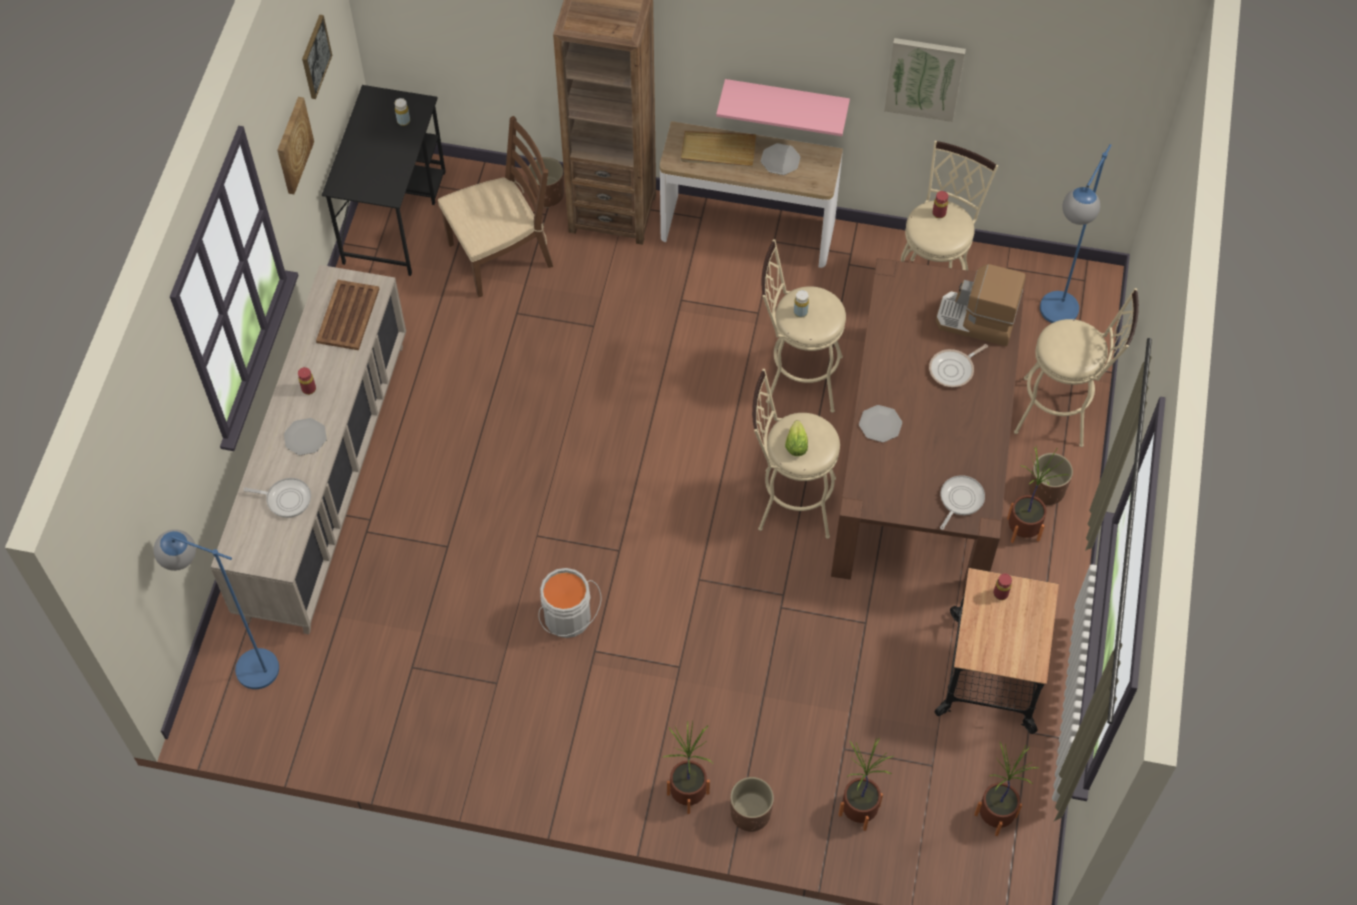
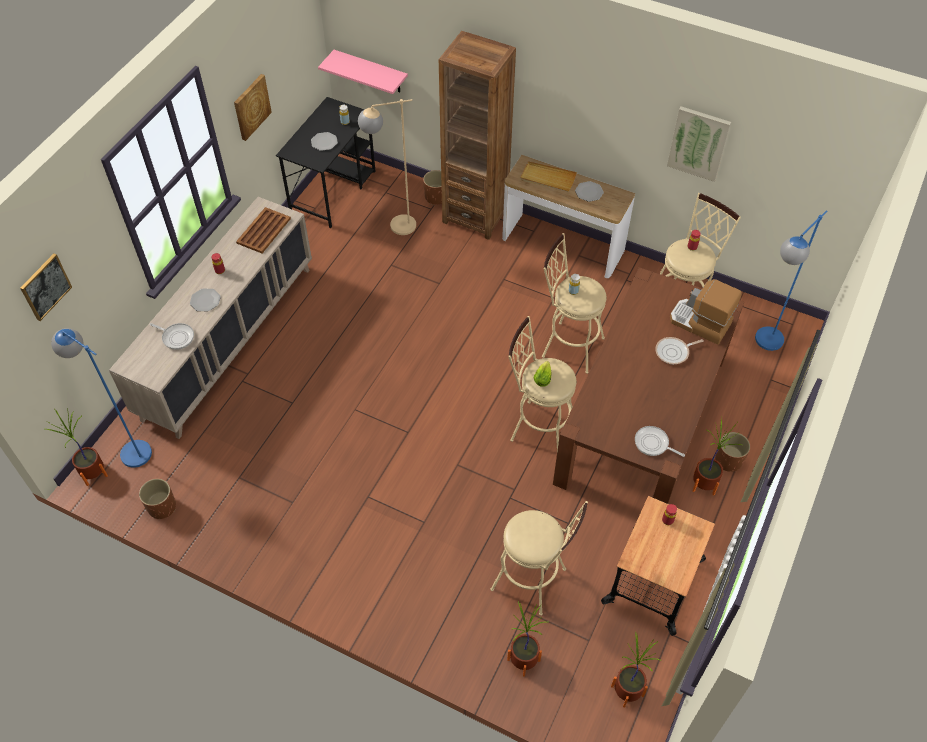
camera: 15 degrees right, 5 degrees down
picture [302,15,332,99] -> picture moved to [20,254,72,321]
brown chair [438,116,553,297] -> beige floor lamp [358,99,416,235]
grey bucket [538,568,601,638] -> none
potted plant [663,721,714,814] -> potted plant moved to [46,408,108,486]
pink shelf [716,79,850,136] -> pink shelf moved to [318,50,408,94]
brown planter [730,777,774,832] -> brown planter moved to [139,478,176,519]
plate [859,405,902,442] -> plate moved to [311,132,338,151]
frying pan [940,475,985,530] -> frying pan turned 105 degrees counterclockwise [635,426,685,457]
beige stool [1014,288,1139,447] -> beige stool moved to [490,501,588,616]

